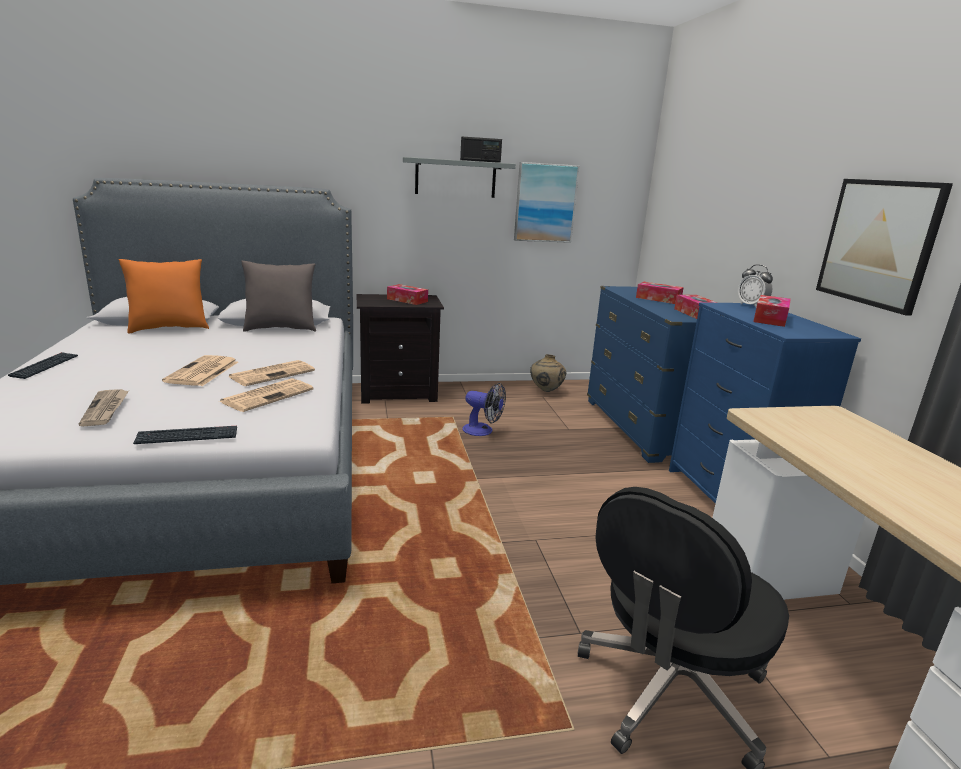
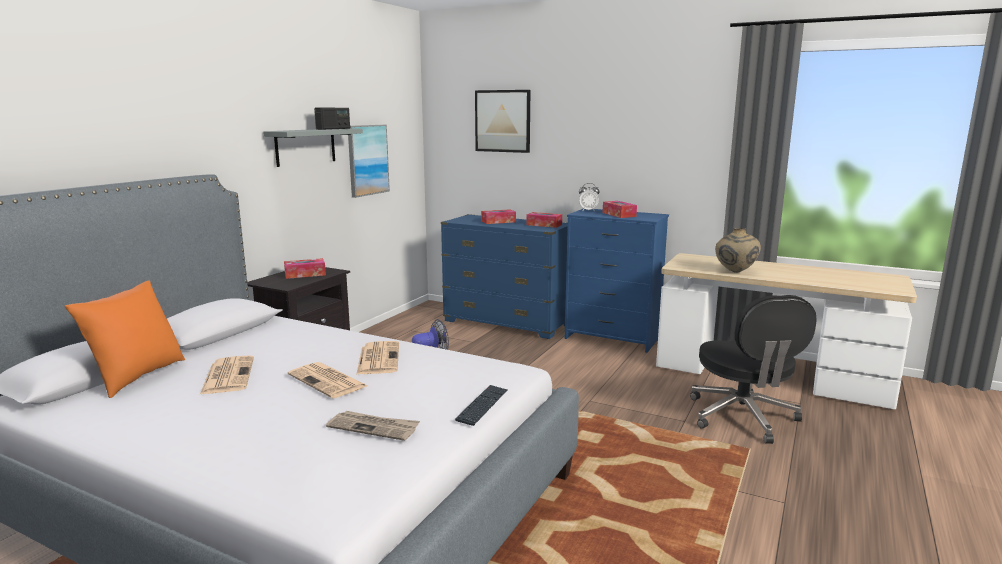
camera: 50 degrees left, 5 degrees down
keyboard [8,352,78,379] -> none
newspaper [218,378,314,412] -> newspaper moved to [200,355,254,394]
grey pillow [241,261,316,332] -> none
beige vase [530,354,566,392] -> beige vase moved to [715,228,761,273]
picture [816,179,953,316] -> picture moved to [475,90,530,153]

